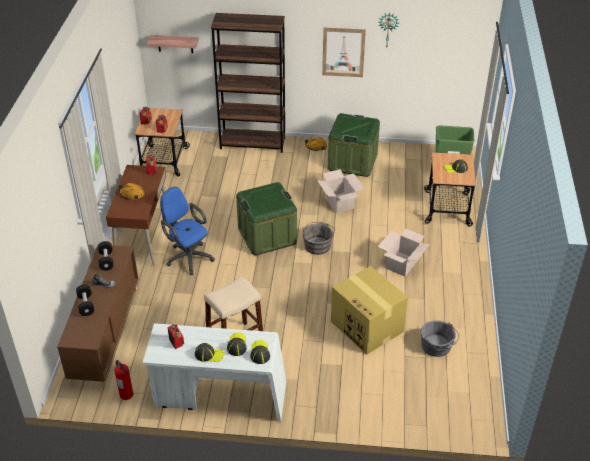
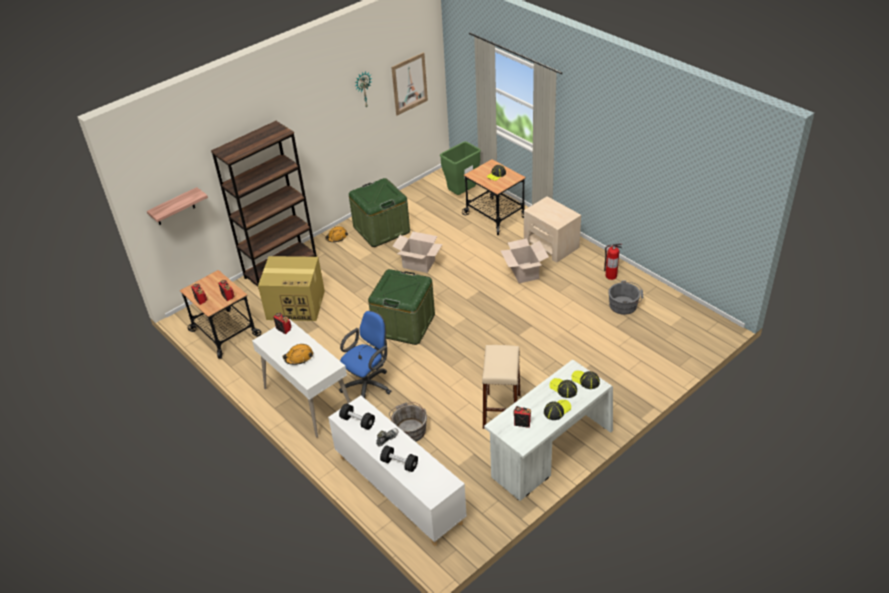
camera: 45 degrees left, 0 degrees up
brown cabinet [57,244,139,387] -> white cabinet [328,395,467,546]
brown desk [106,165,166,266] -> white desk [252,319,350,438]
fire extinguisher [114,360,133,400] -> fire extinguisher moved to [604,244,622,280]
blue office chair [160,187,215,275] -> blue office chair turned 135 degrees clockwise [339,311,391,398]
grey bucket [303,222,335,255] -> grey bucket moved to [389,402,427,442]
picture [322,28,366,77] -> picture moved to [391,52,428,115]
cardboard box [331,266,408,355] -> cardboard box moved to [258,256,325,321]
none -> beige nightstand [524,196,581,263]

